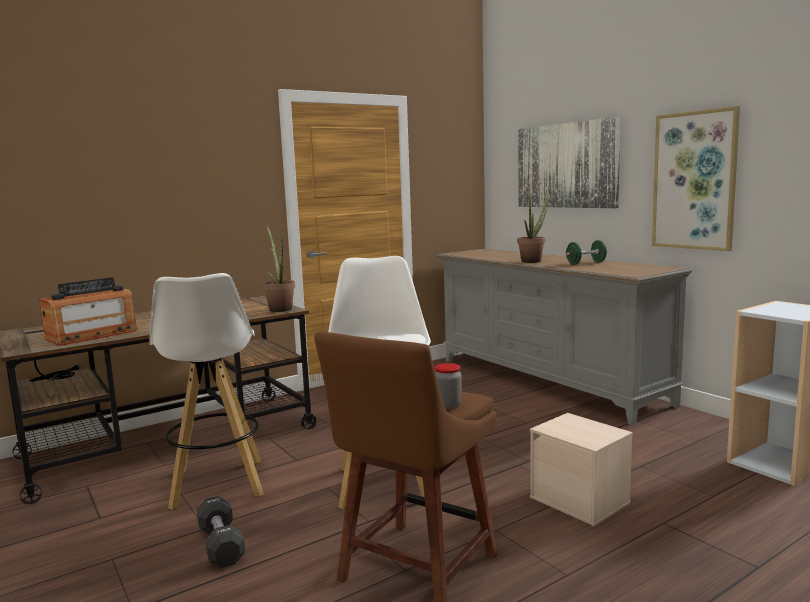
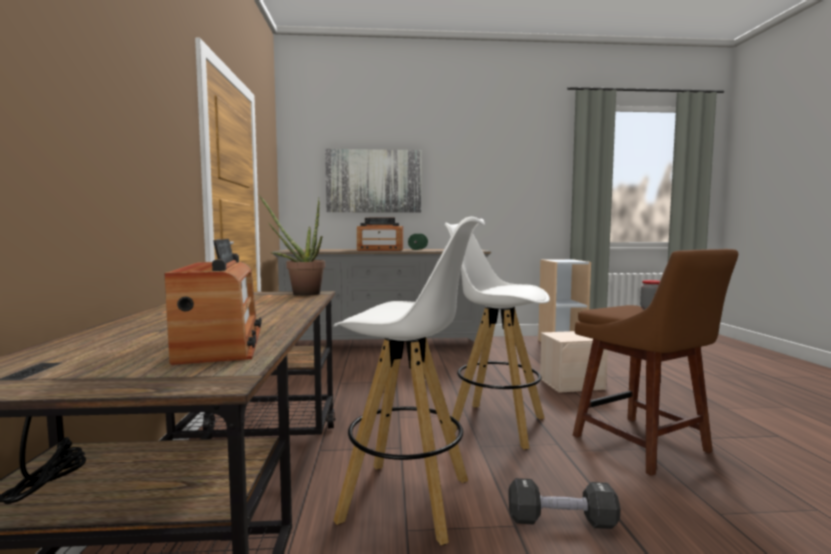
camera: 60 degrees left, 5 degrees down
potted plant [517,189,548,263] -> radio [357,218,403,251]
picture [652,106,740,251] -> none

